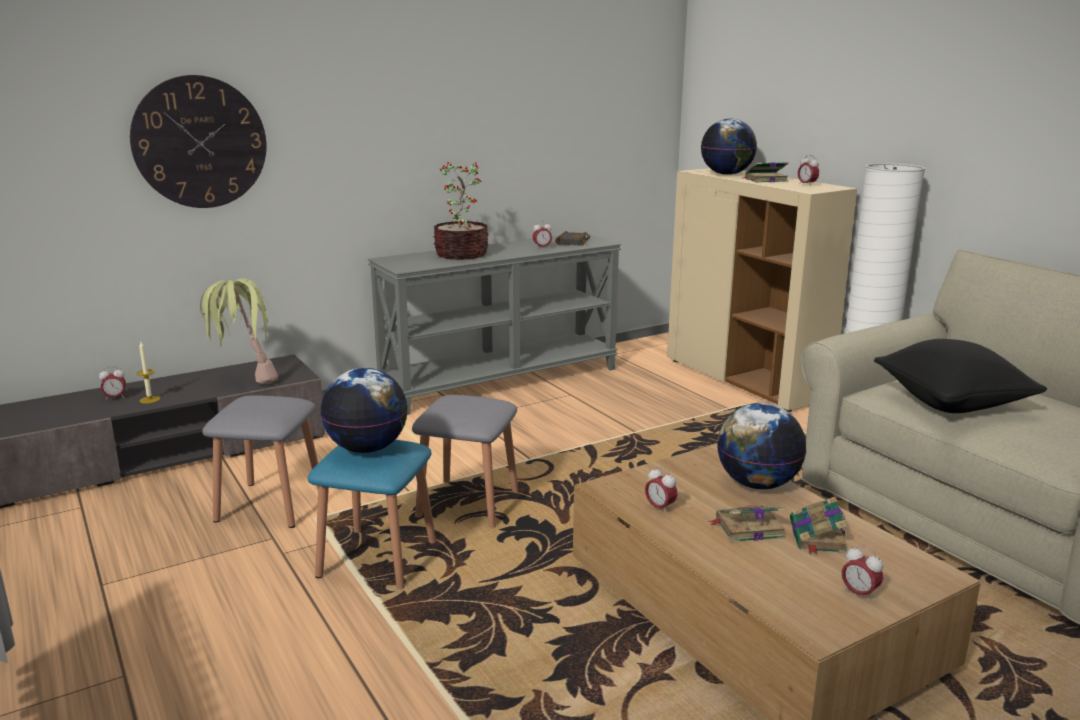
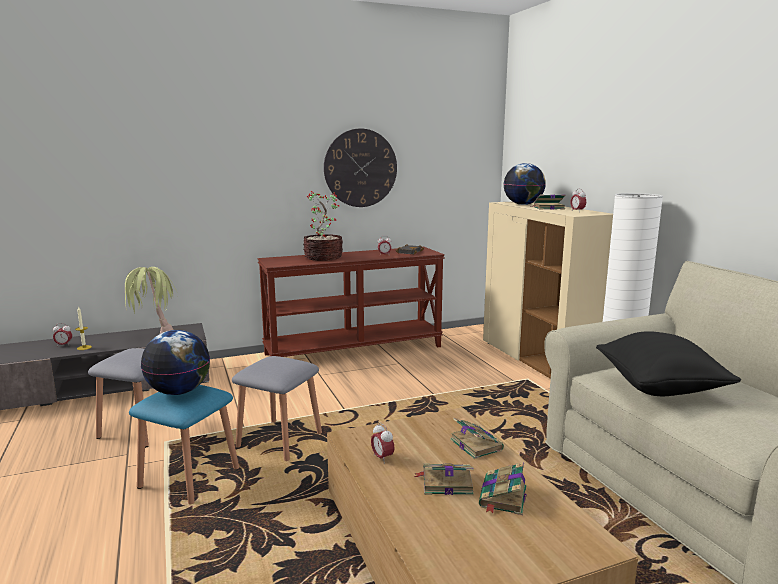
camera: 10 degrees right, 5 degrees down
wall clock [130,75,266,208] -> wall clock moved to [324,129,397,207]
grey console table [368,234,621,415] -> brown console table [258,247,445,357]
globe [717,403,807,489] -> book [450,418,504,459]
alarm clock [842,545,883,602] -> none

